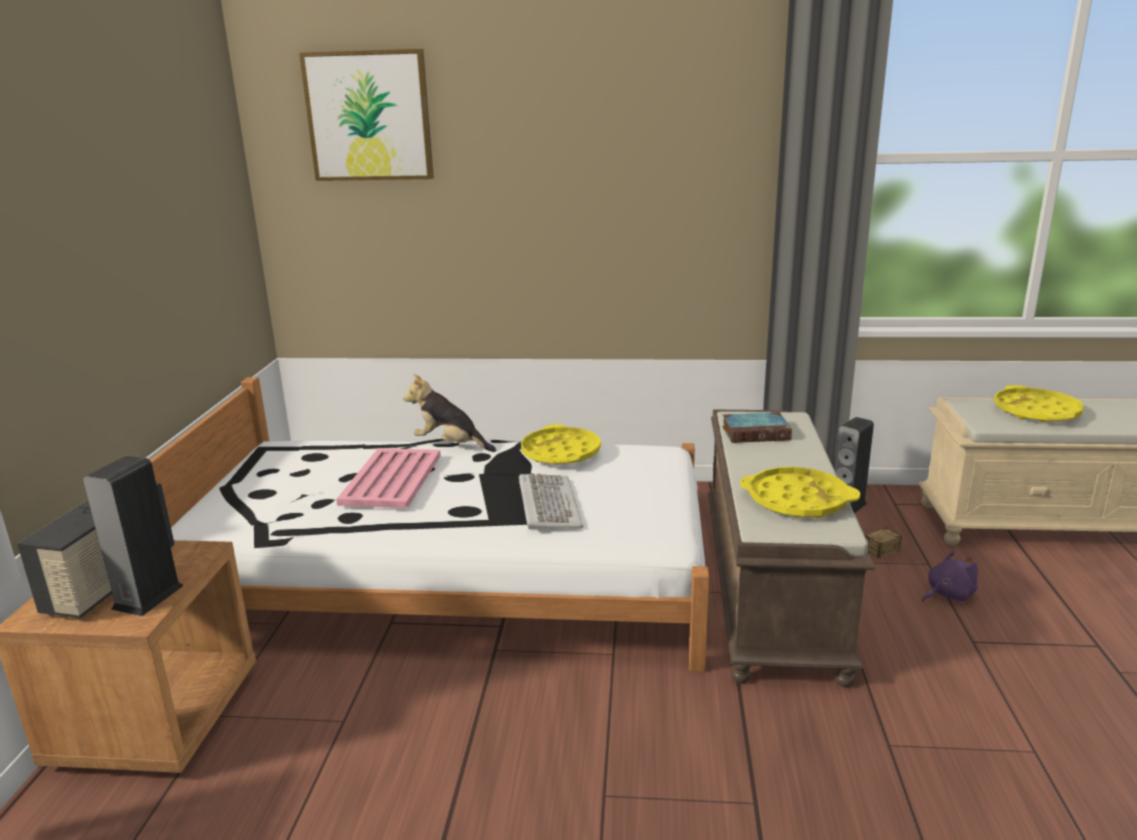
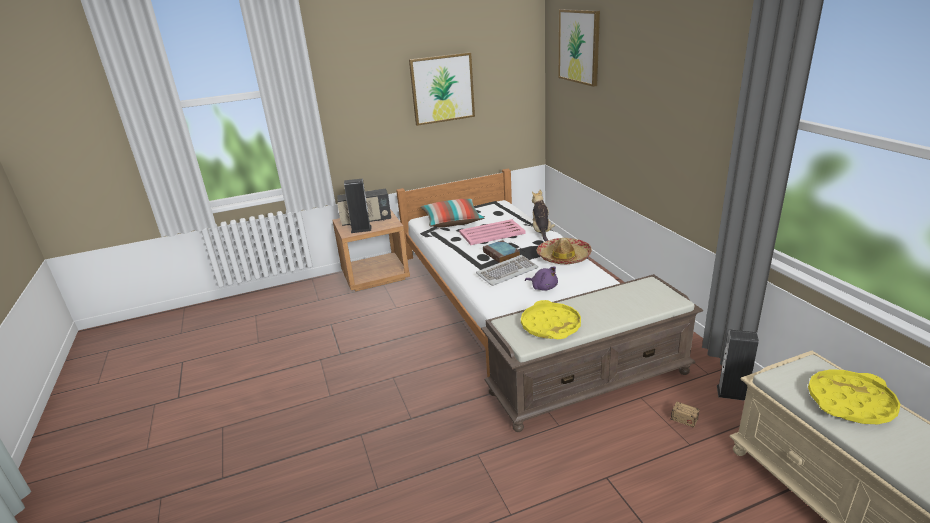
camera: 65 degrees right, 5 degrees up
yellow tray [521,424,601,465] -> hat [537,238,592,264]
book [722,412,792,443] -> book moved to [483,240,520,263]
purple plush toy [922,551,978,602] -> purple plush toy moved to [525,266,558,291]
none -> picture [409,52,475,126]
none -> pillow [421,199,485,228]

